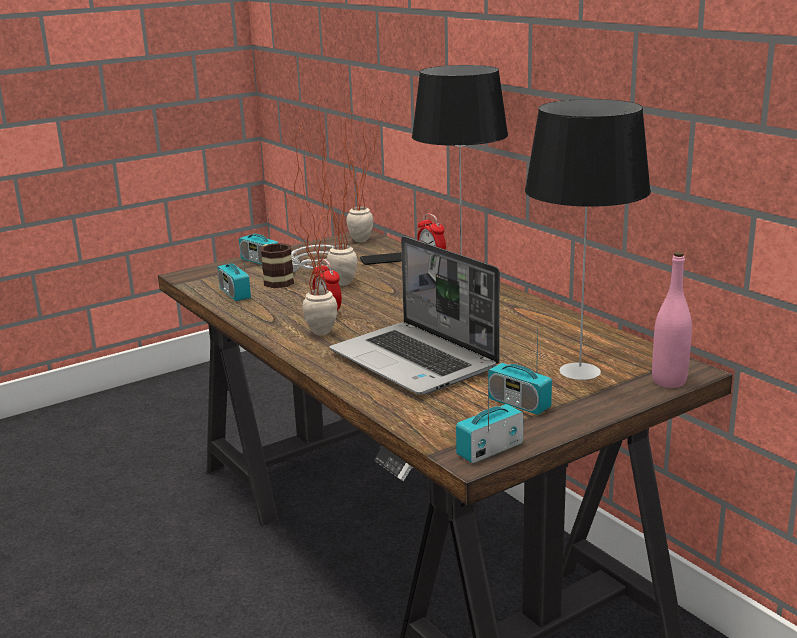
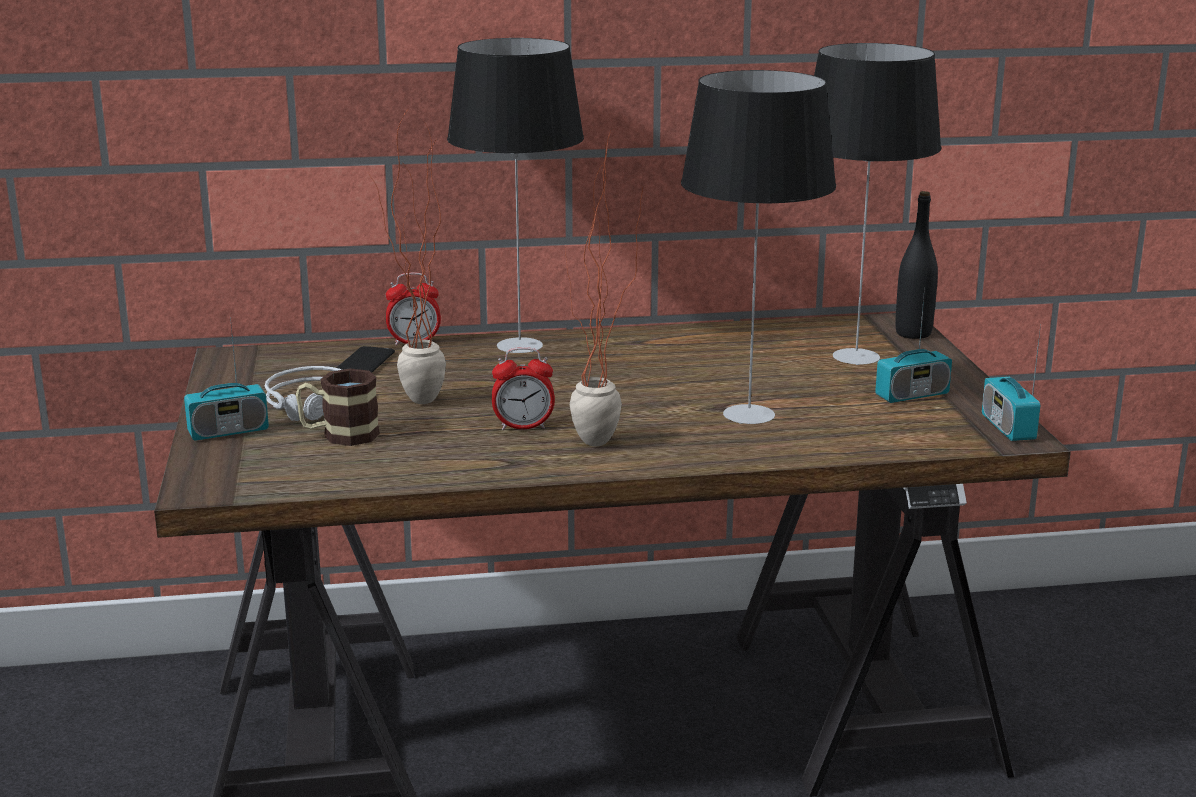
camera: 65 degrees left, 0 degrees up
radio [218,235,251,301] -> none
laptop [330,236,500,394] -> table lamp [681,70,836,424]
potted plant [342,73,383,243] -> none
pink bottle [652,252,692,388] -> black bottle [896,191,938,339]

